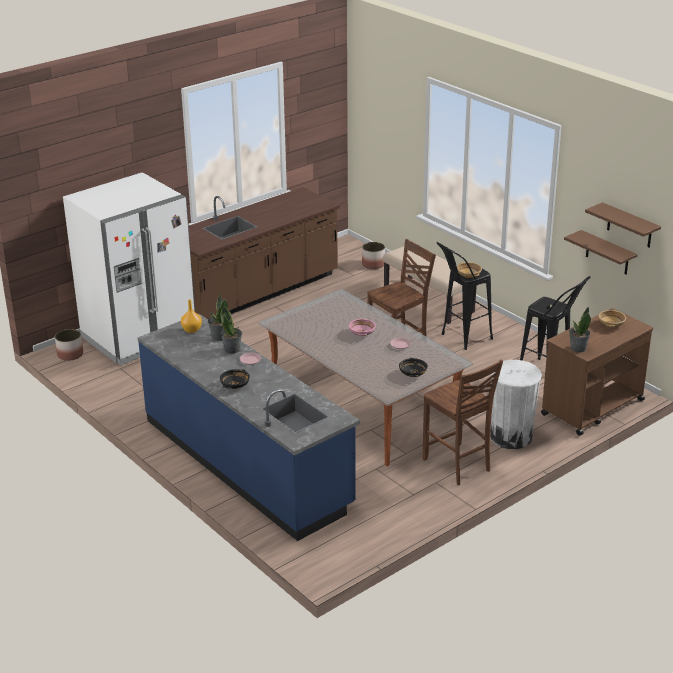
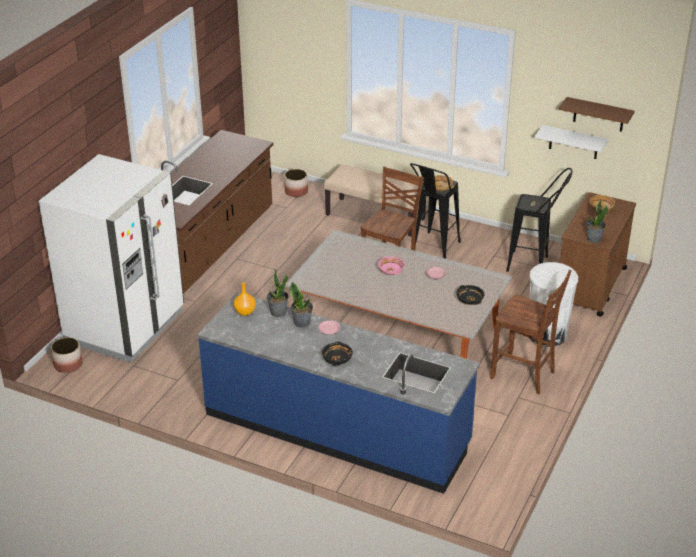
camera: 25 degrees left, 5 degrees up
brown shelf [564,230,637,275] -> white shelf [535,125,608,159]

